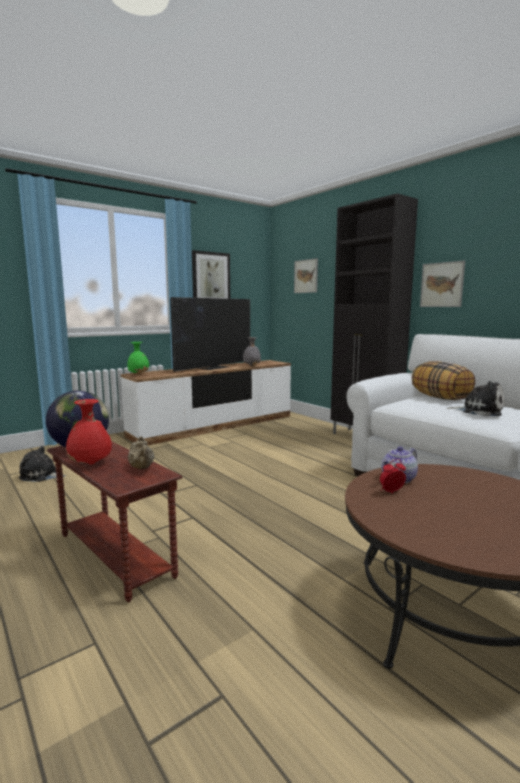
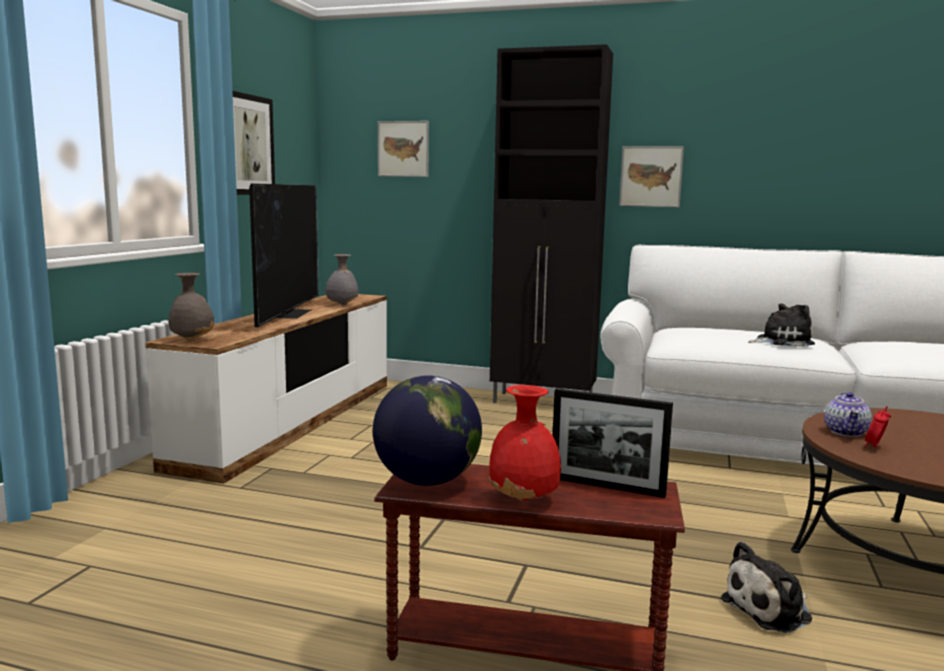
camera: 35 degrees left, 0 degrees up
plush toy [19,446,67,482] -> plush toy moved to [721,542,812,633]
green vase [127,342,149,375] -> grey vase [168,273,215,341]
beige teapot [127,436,154,469] -> picture frame [553,388,673,498]
pillow [412,361,475,400] -> none

